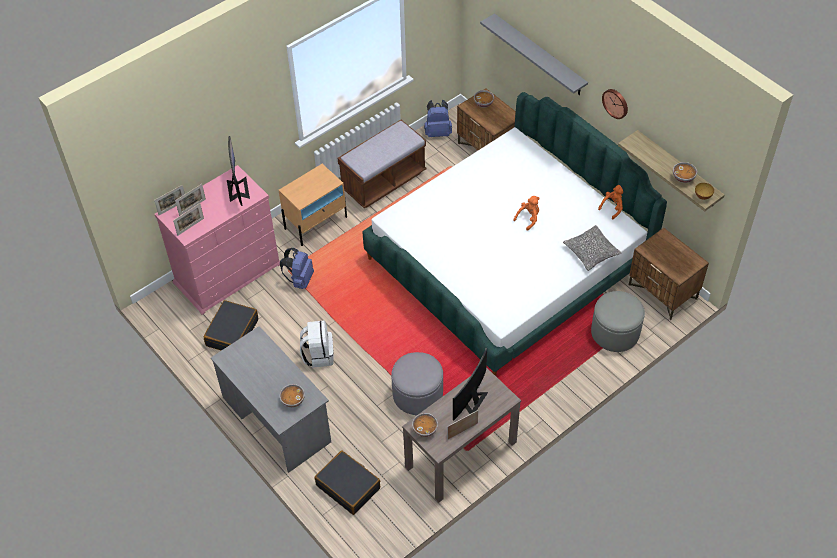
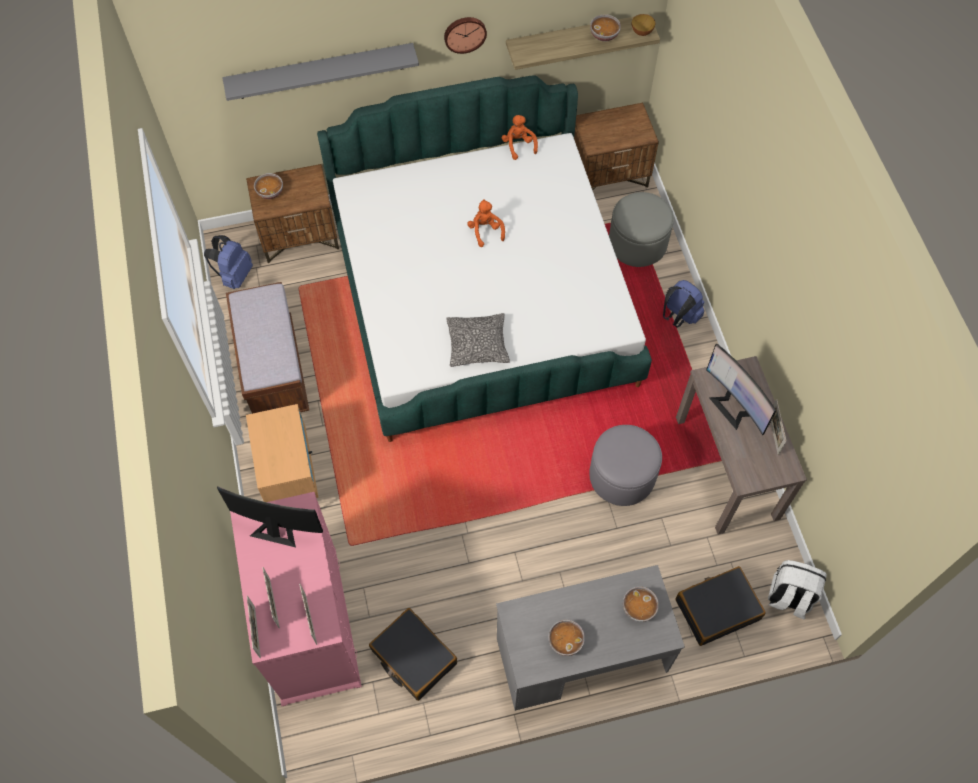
camera: 65 degrees left, 10 degrees up
blue backpack [280,248,314,289] -> blue backpack moved to [663,280,704,327]
white backpack [300,320,334,368] -> white backpack moved to [768,560,827,620]
bowl [412,413,438,437] -> bowl moved to [548,620,585,656]
pillow [563,225,621,271] -> pillow moved to [446,313,510,367]

